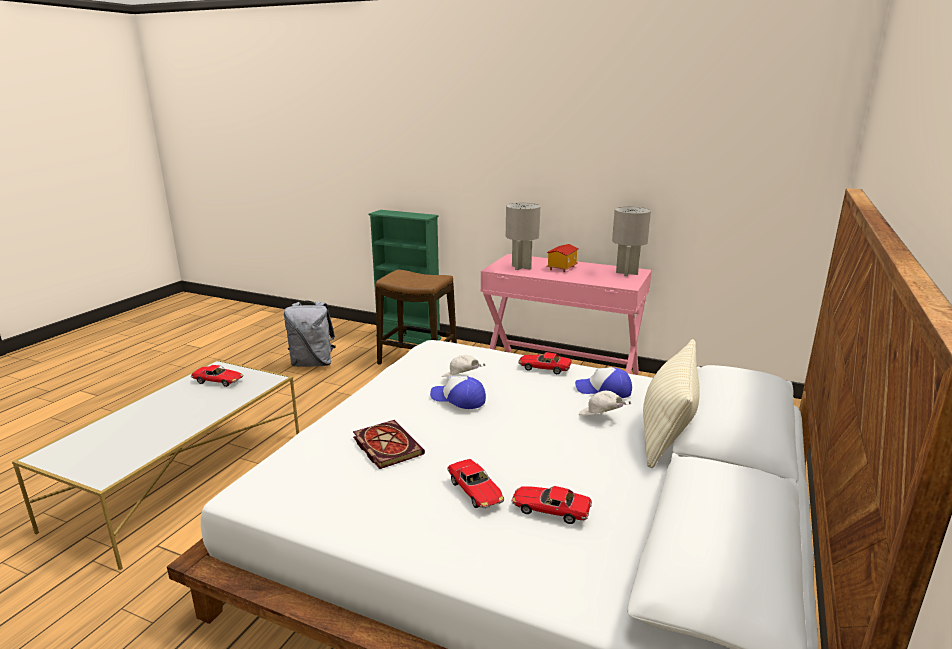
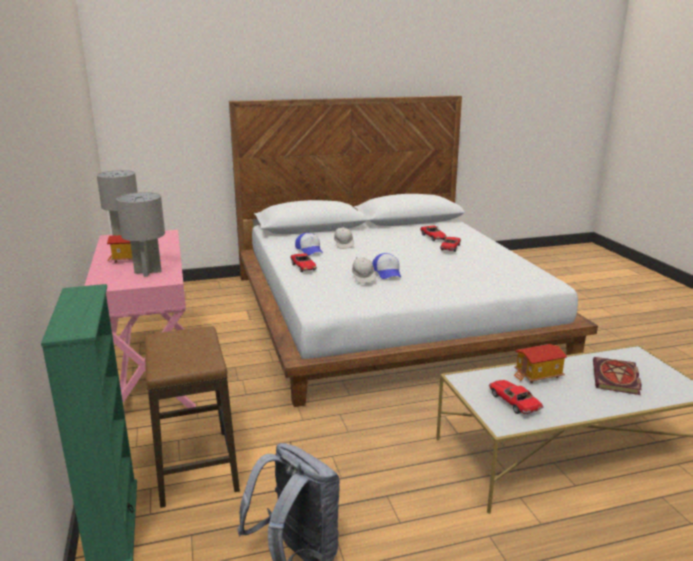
camera: 130 degrees left, 0 degrees up
book [353,420,425,469] -> book moved to [593,357,642,395]
beige pillow [643,339,700,468] -> none
none -> toy house [514,344,567,383]

